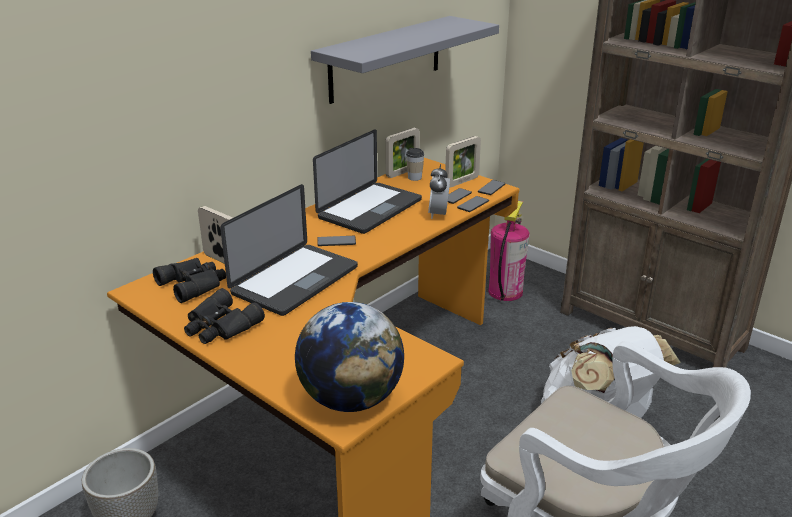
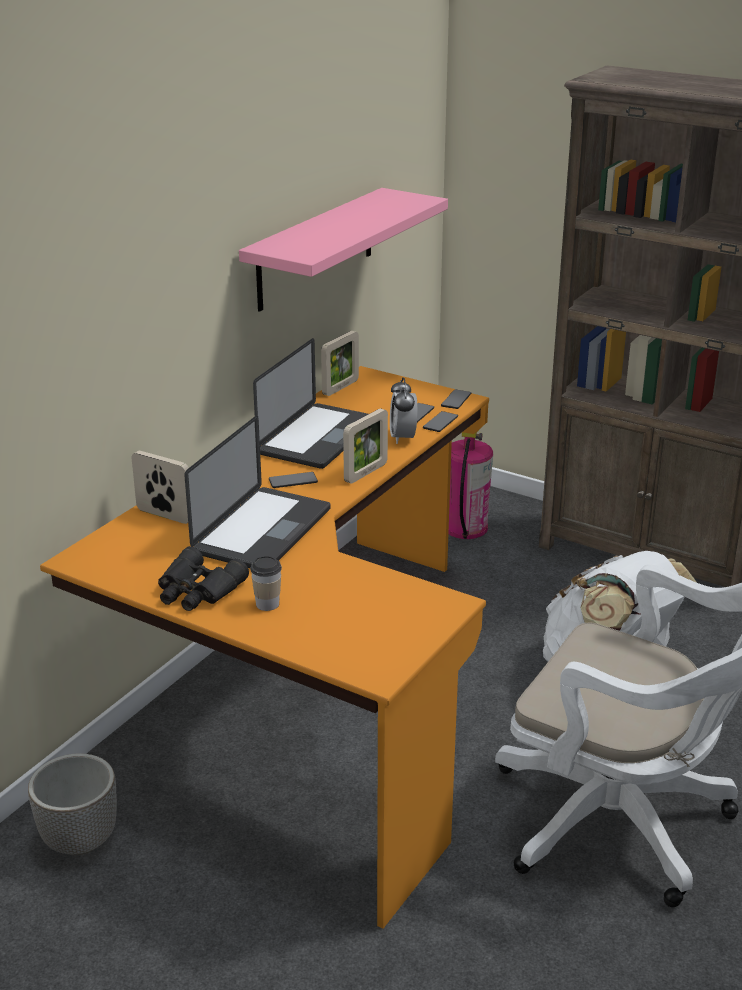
camera: 10 degrees left, 0 degrees up
black binoculars [153,258,226,303] -> none
globe [295,302,404,412] -> none
grey shelf [311,16,499,104] -> pink shelf [239,188,448,312]
cup [406,148,424,181] -> cup moved to [250,556,282,611]
picture frame [445,136,481,188] -> picture frame moved to [343,408,388,484]

